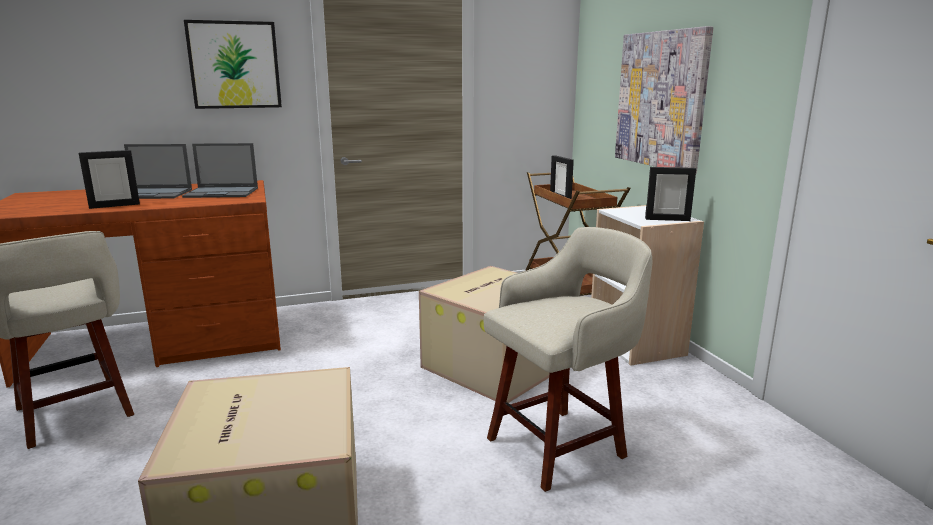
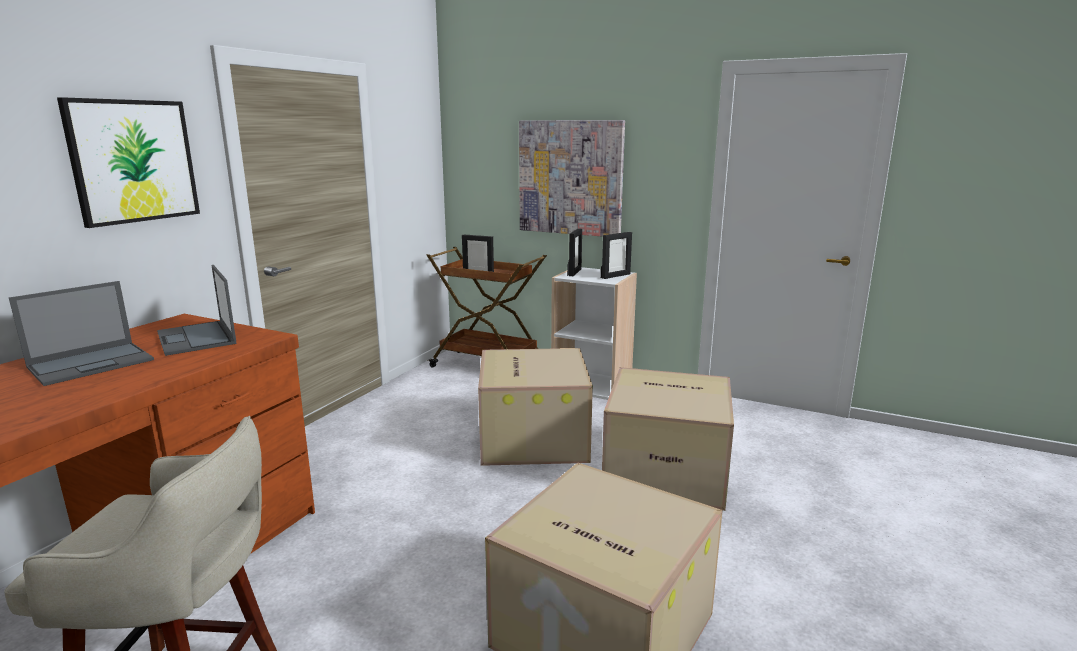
camera: 45 degrees left, 0 degrees up
picture frame [79,150,140,209] -> picture frame moved to [567,229,582,276]
laptop [182,143,258,198] -> laptop turned 105 degrees clockwise [157,265,236,356]
beige stool [484,227,652,492] -> cardboard box [602,367,734,511]

